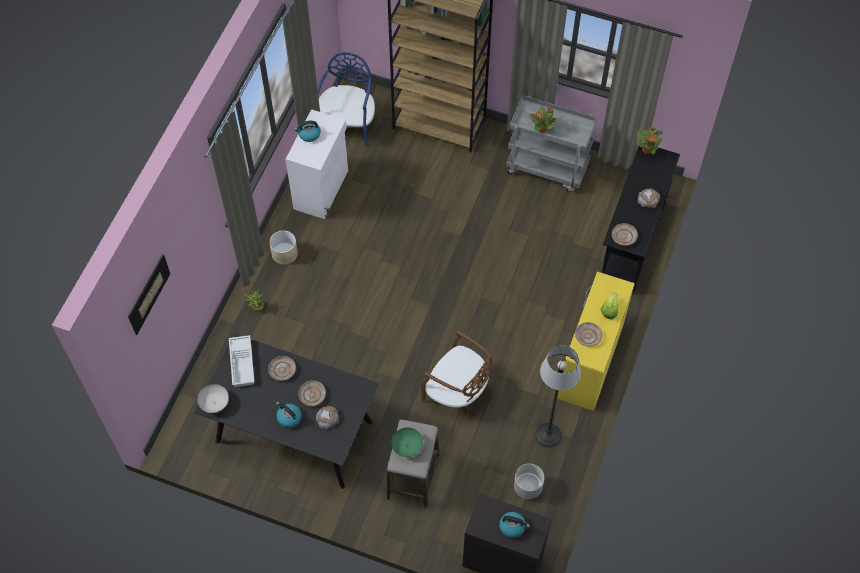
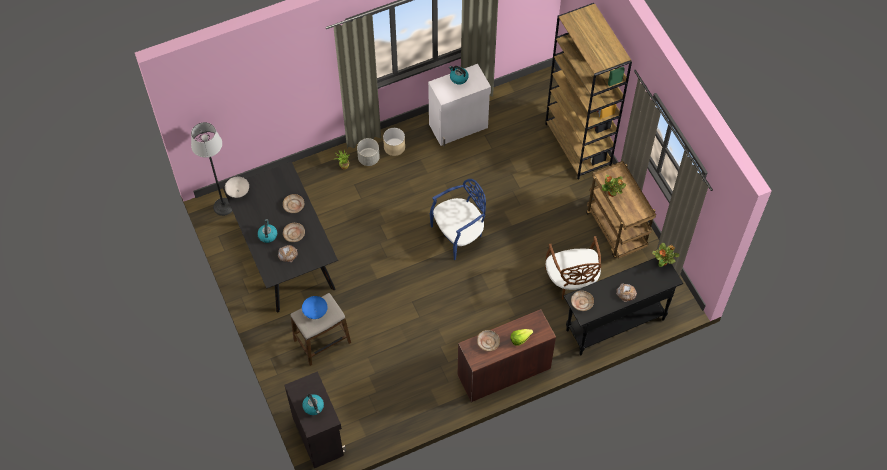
camera: 45 degrees right, 0 degrees up
picture [128,254,170,335] -> none
white tray [229,335,254,387] -> none
blue chair [317,52,375,146] -> blue chair moved to [430,179,486,260]
green bowl [391,427,423,457] -> blue bowl [302,296,327,319]
brown chair [421,330,492,417] -> brown chair moved to [545,236,601,300]
grey cart [506,95,598,192] -> brown cart [586,161,656,258]
grey planter [514,464,544,499] -> grey planter moved to [357,138,380,166]
floor lamp [535,345,581,447] -> floor lamp moved to [191,122,232,216]
yellow desk [557,271,635,411] -> brown desk [458,309,556,402]

